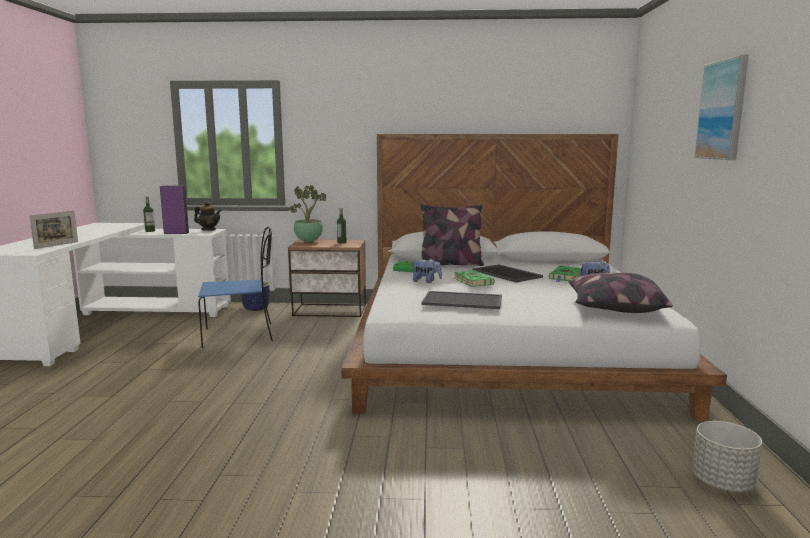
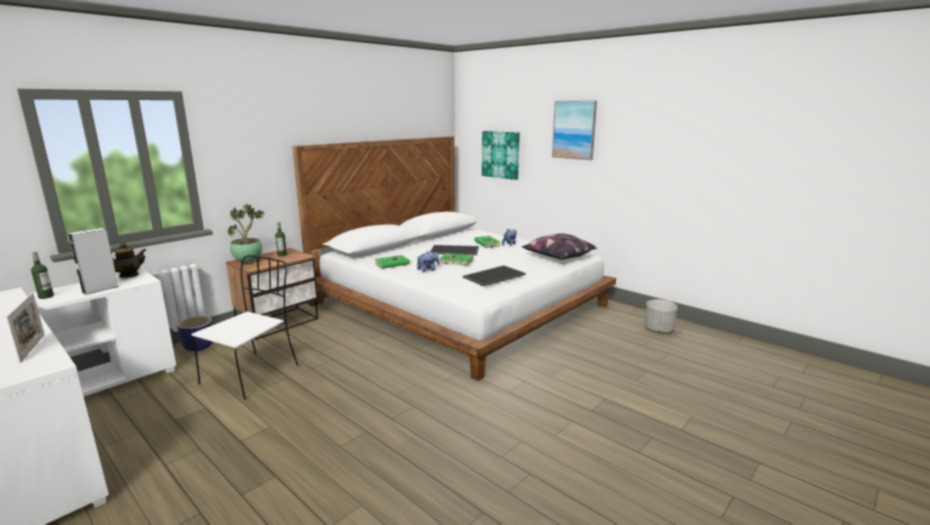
camera: 50 degrees left, 5 degrees up
purple speaker [160,186,190,234] -> grey speaker [68,228,119,295]
blue chair [198,227,273,348] -> white chair [192,255,298,400]
pillow [421,204,484,266] -> none
none -> picture [482,131,520,180]

